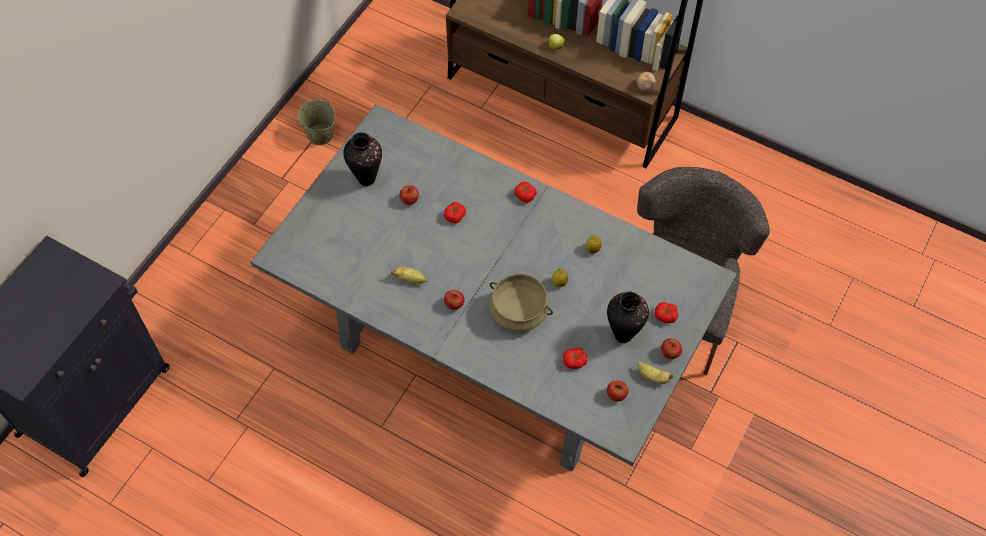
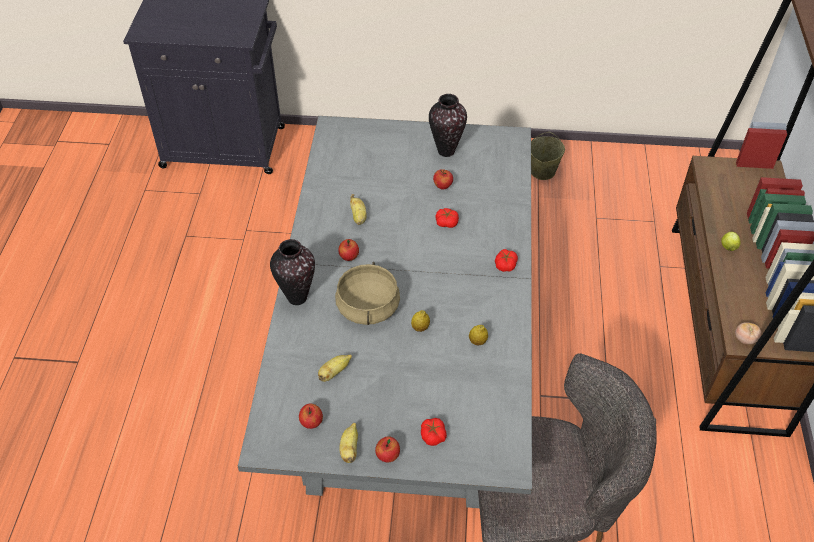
camera: 65 degrees right, 10 degrees down
tomato [563,348,587,369] -> banana [318,355,352,382]
vase [607,292,649,343] -> vase moved to [270,239,315,305]

